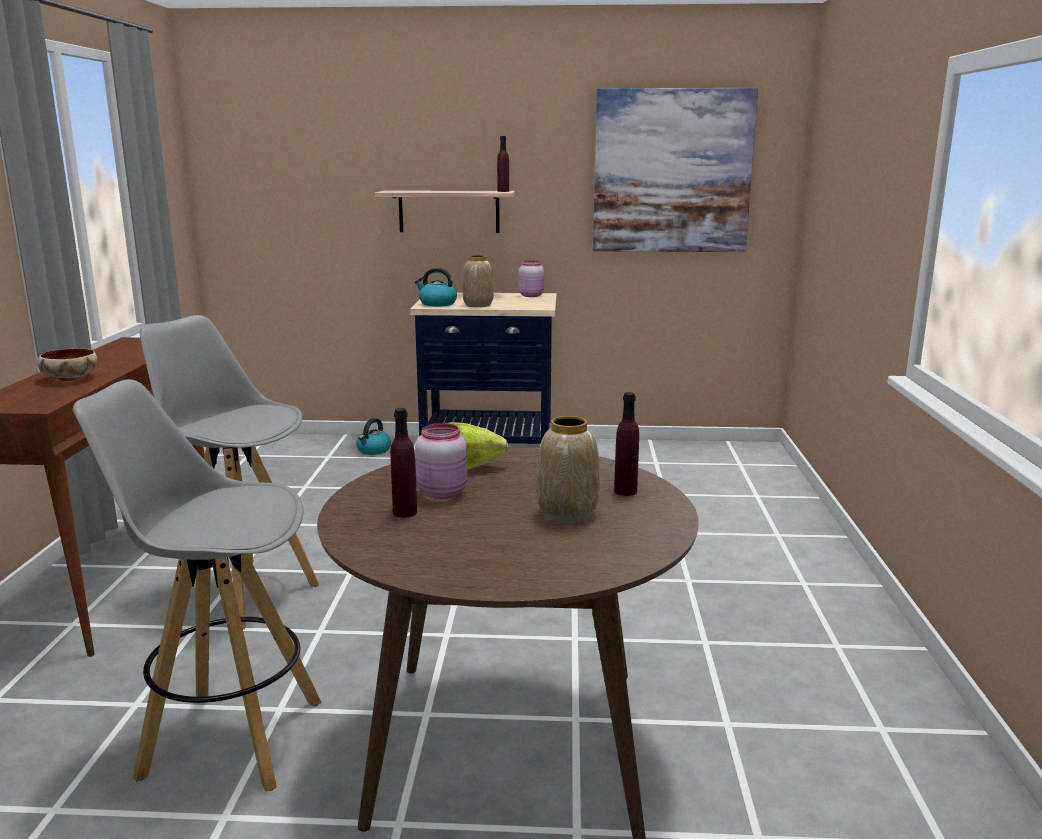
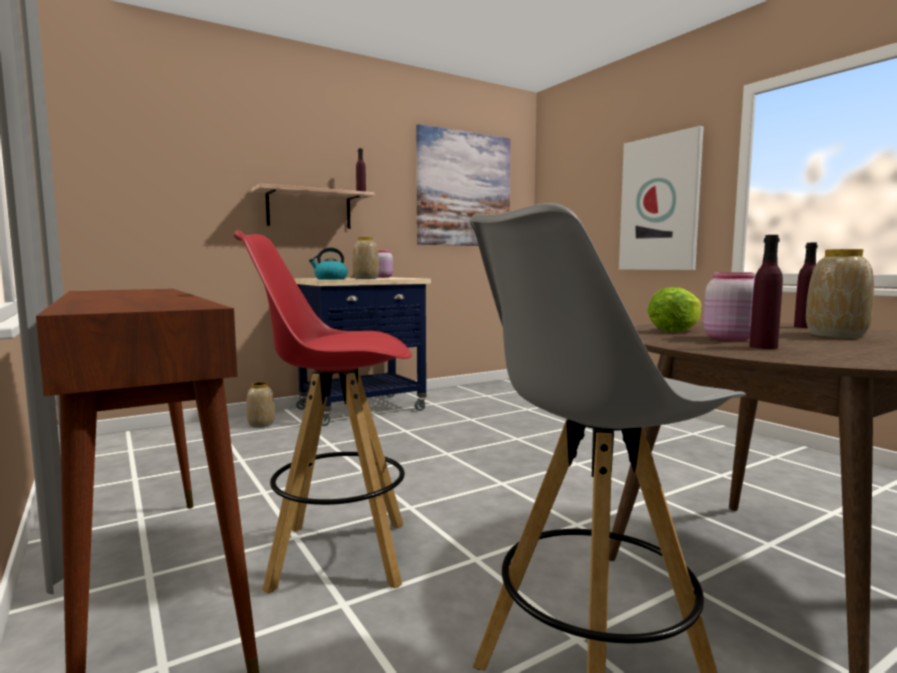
camera: 35 degrees left, 10 degrees down
bowl [37,348,97,381] -> none
grey stool [140,315,319,629] -> red stool [234,230,412,594]
kettle [356,418,391,455] -> vase [246,382,275,428]
none -> picture [619,126,704,270]

